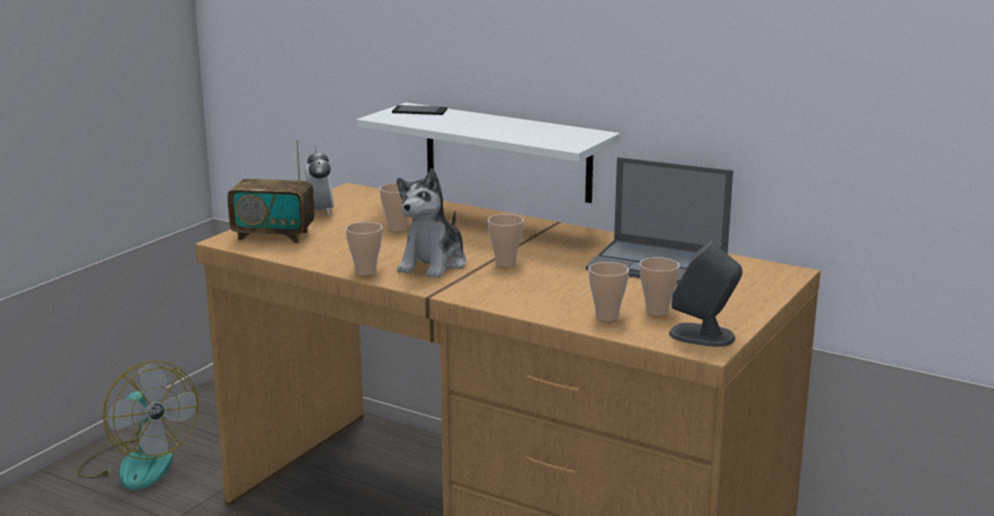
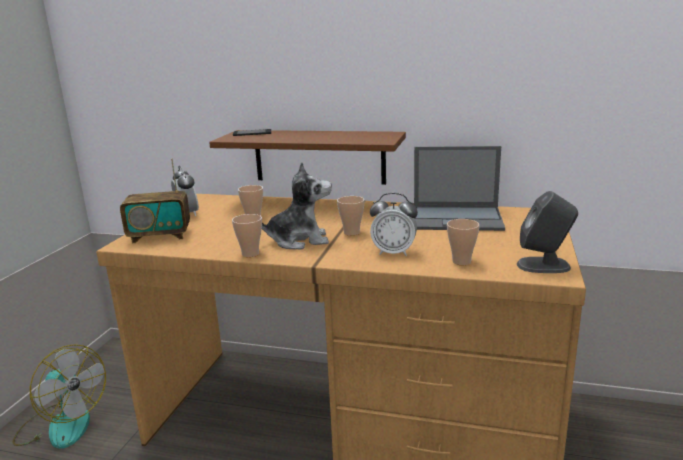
camera: 15 degrees left, 0 degrees up
white shelf [357,103,620,203] -> brown shelf [209,130,406,185]
plush toy [397,168,466,278] -> plush toy turned 105 degrees counterclockwise [262,162,332,250]
cup [639,257,680,316] -> none
none -> alarm clock [370,193,418,256]

